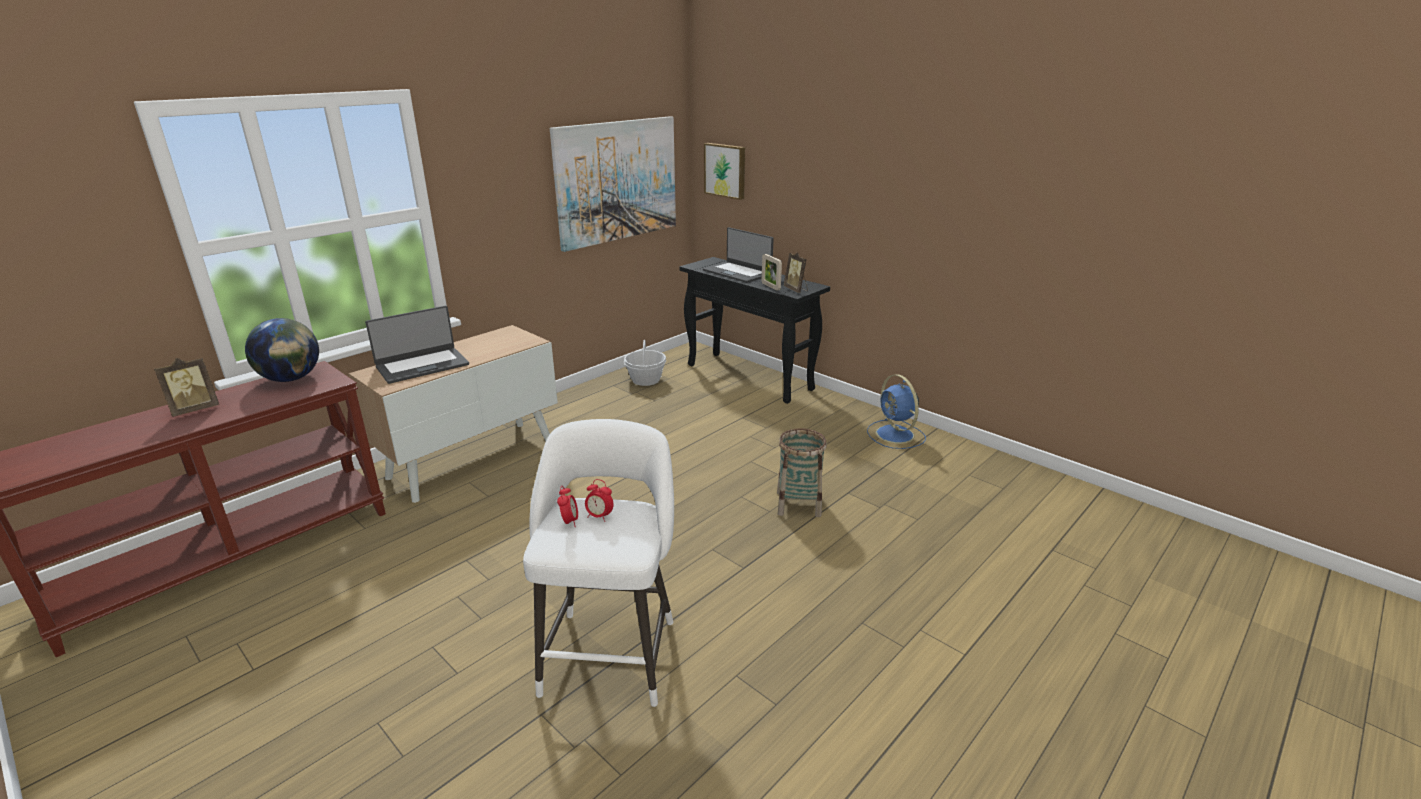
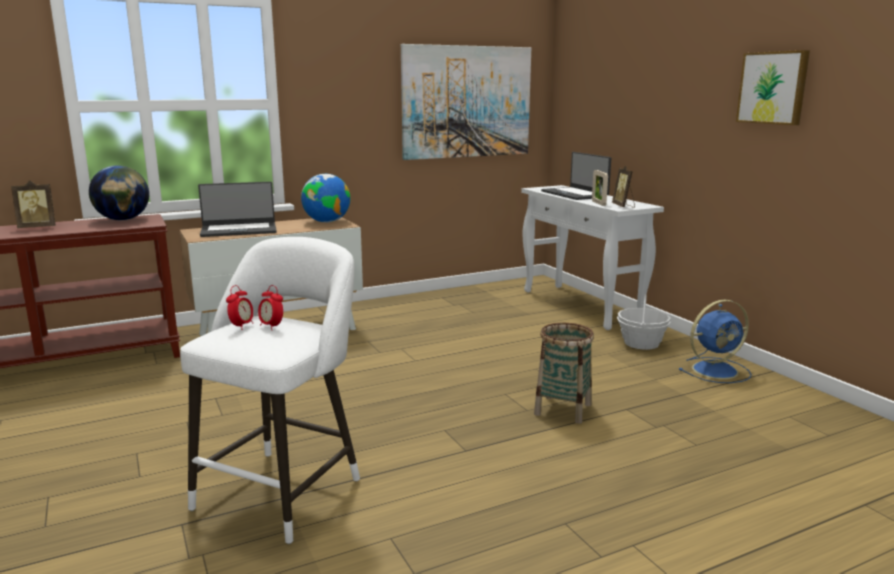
camera: 20 degrees right, 10 degrees down
basket [624,340,666,386] -> basket moved to [617,294,671,350]
black console table [680,257,830,404] -> white console table [521,185,664,330]
picture [704,143,745,200] -> picture moved to [736,50,810,125]
blue fan [867,374,926,449] -> blue fan turned 105 degrees counterclockwise [678,299,752,383]
none -> globe [301,174,350,222]

